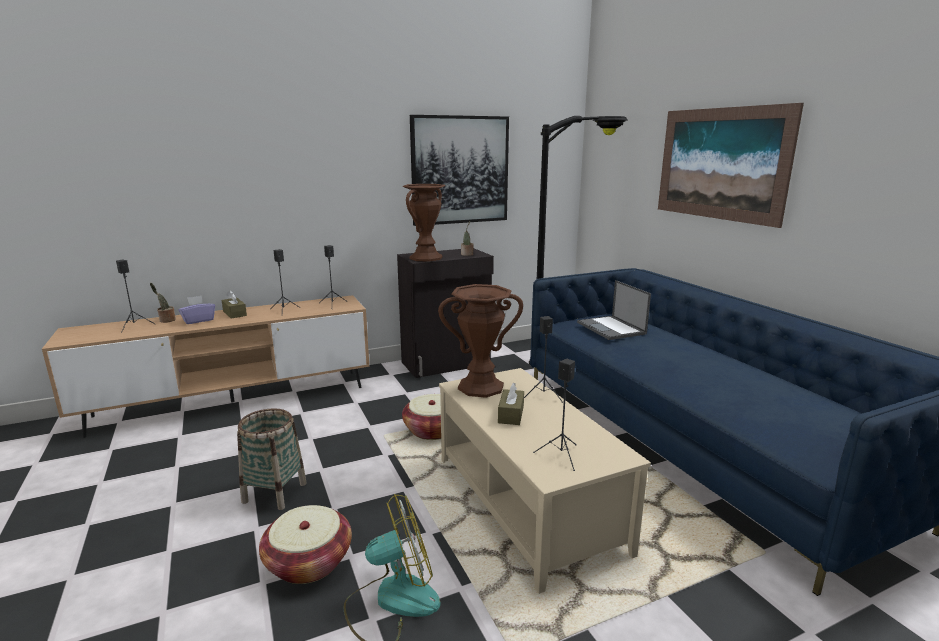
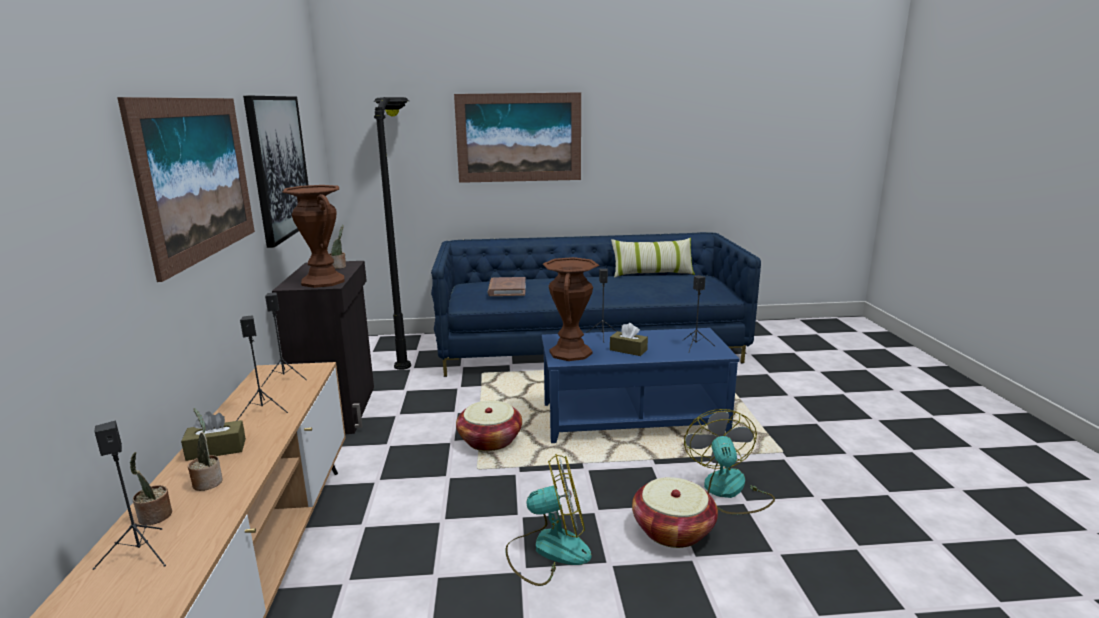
camera: 70 degrees left, 0 degrees up
purple tissue box [178,296,215,324] -> potted plant [188,408,223,491]
basket [237,408,307,510] -> fan [505,454,592,586]
beige coffee table [439,368,651,594] -> blue coffee table [542,328,739,443]
laptop [577,280,651,340] -> brown book [487,277,526,296]
none -> picture [117,97,255,282]
none -> pillow [611,238,695,278]

